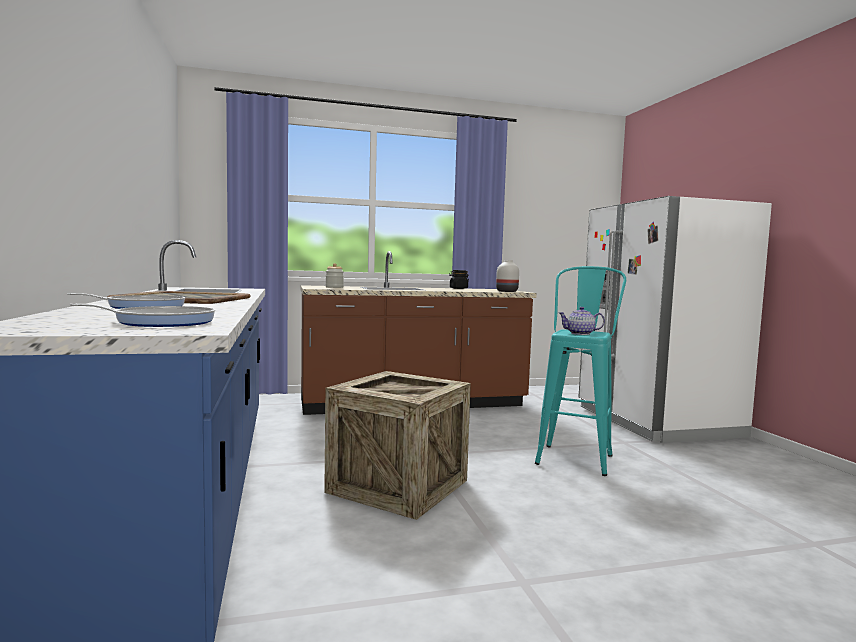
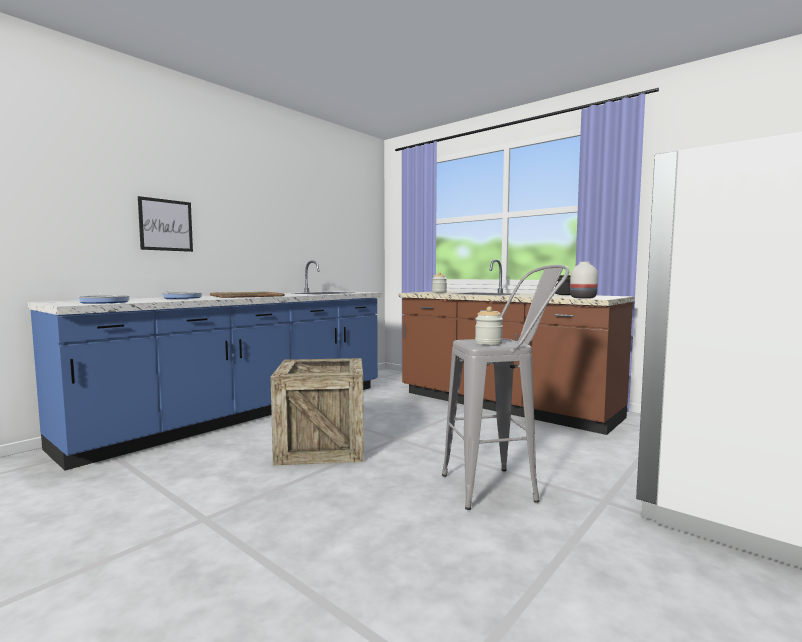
camera: 55 degrees right, 0 degrees up
turquoise stool [535,266,626,476] -> grey stool [442,265,569,510]
teapot [559,307,605,335] -> jar [475,306,503,345]
none -> picture [138,196,193,252]

